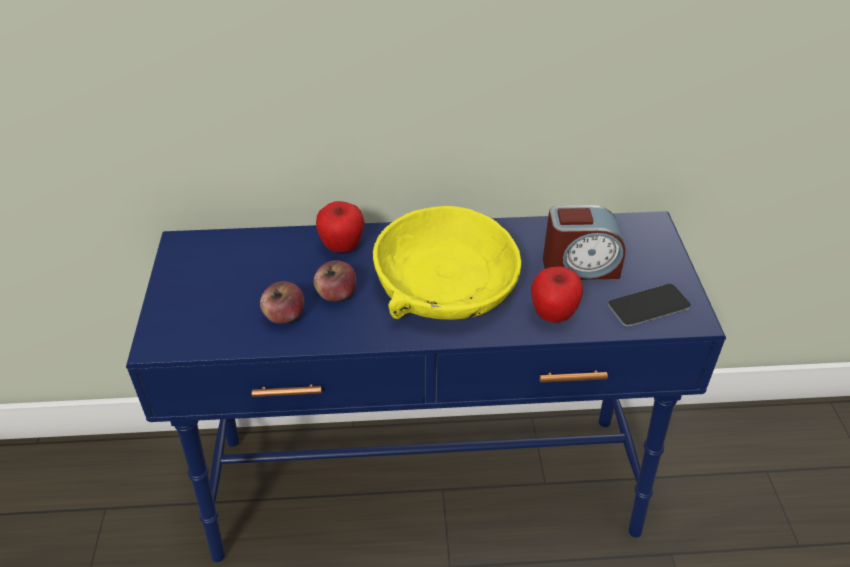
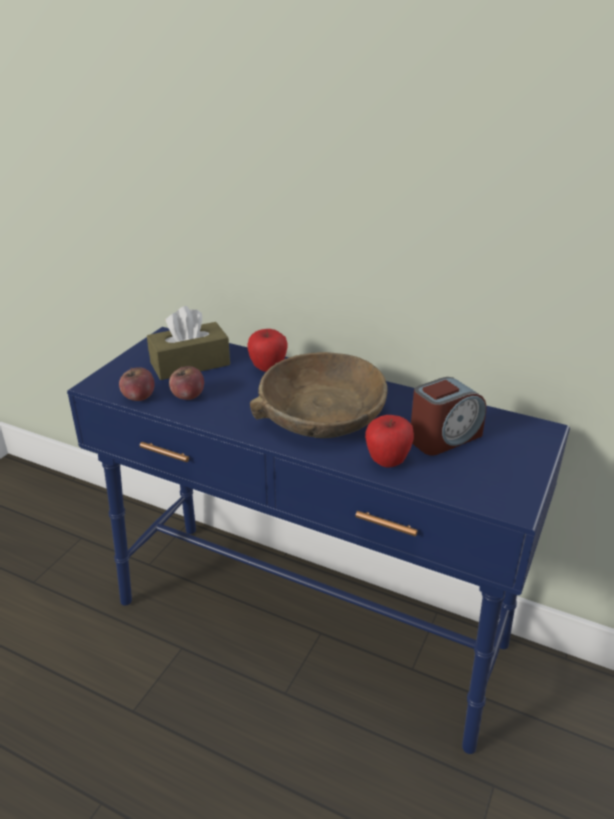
camera: 30 degrees right, 10 degrees down
apple [314,260,356,301] -> apple moved to [119,367,155,401]
yellow bowl [373,206,521,320] -> brown bowl [250,352,388,438]
alarm clock [543,205,626,280] -> alarm clock turned 60 degrees counterclockwise [411,377,487,456]
phone [608,284,691,327] -> none
none -> brown tissue box [147,306,230,380]

